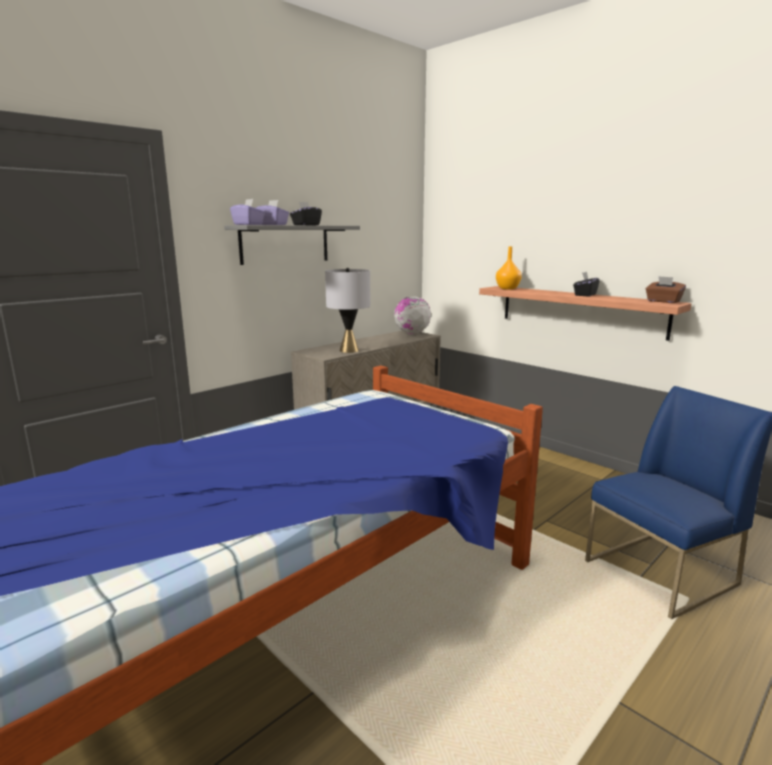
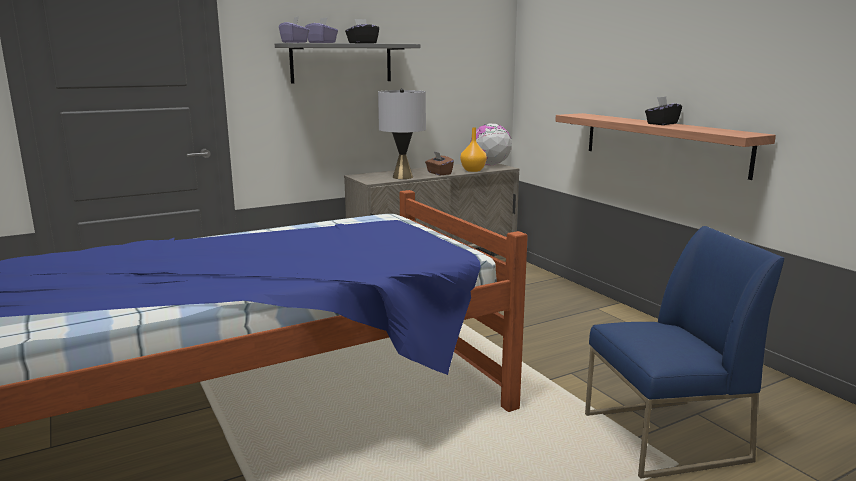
camera: 15 degrees right, 0 degrees up
orange vase [496,247,522,289] -> orange vase moved to [460,127,487,172]
brown tissue box [646,276,686,303] -> brown tissue box moved to [425,151,454,175]

